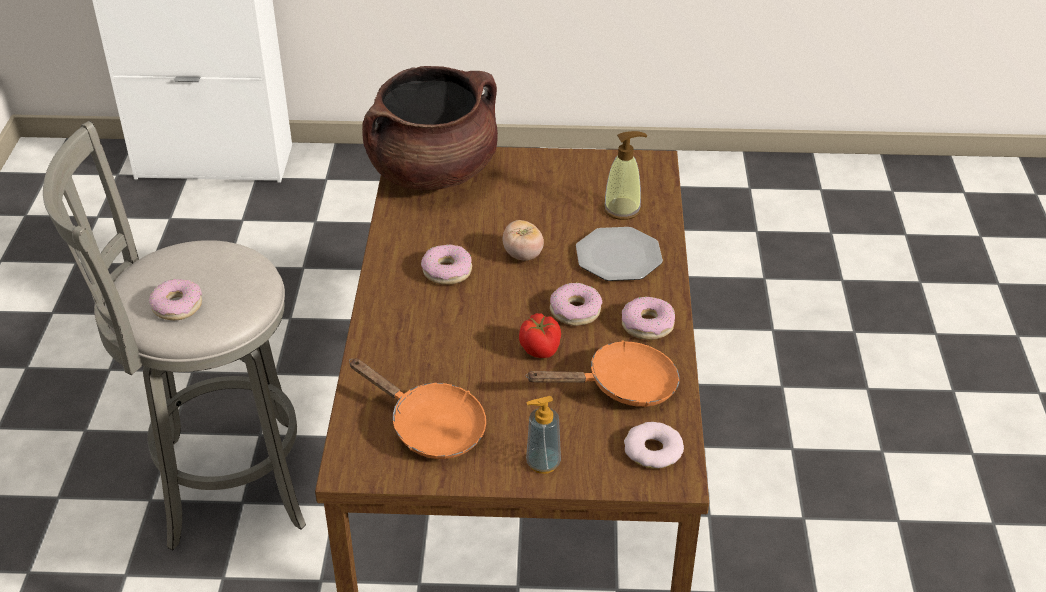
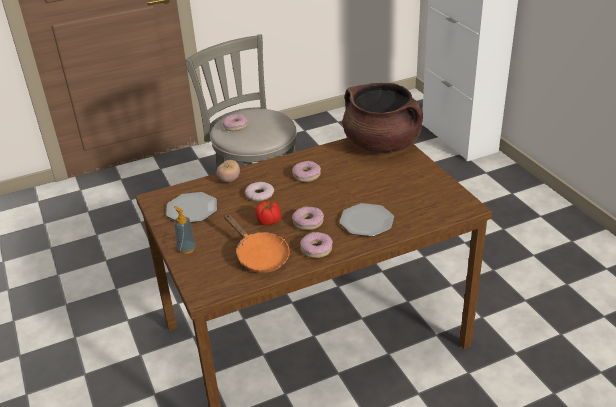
camera: 65 degrees right, 5 degrees down
orange frying pan [349,358,486,459] -> plate [166,192,217,222]
tomato [502,220,544,261] -> tomato moved to [217,160,240,182]
soap dispenser [603,131,647,220] -> none
donut [624,422,684,469] -> donut moved to [245,182,274,201]

